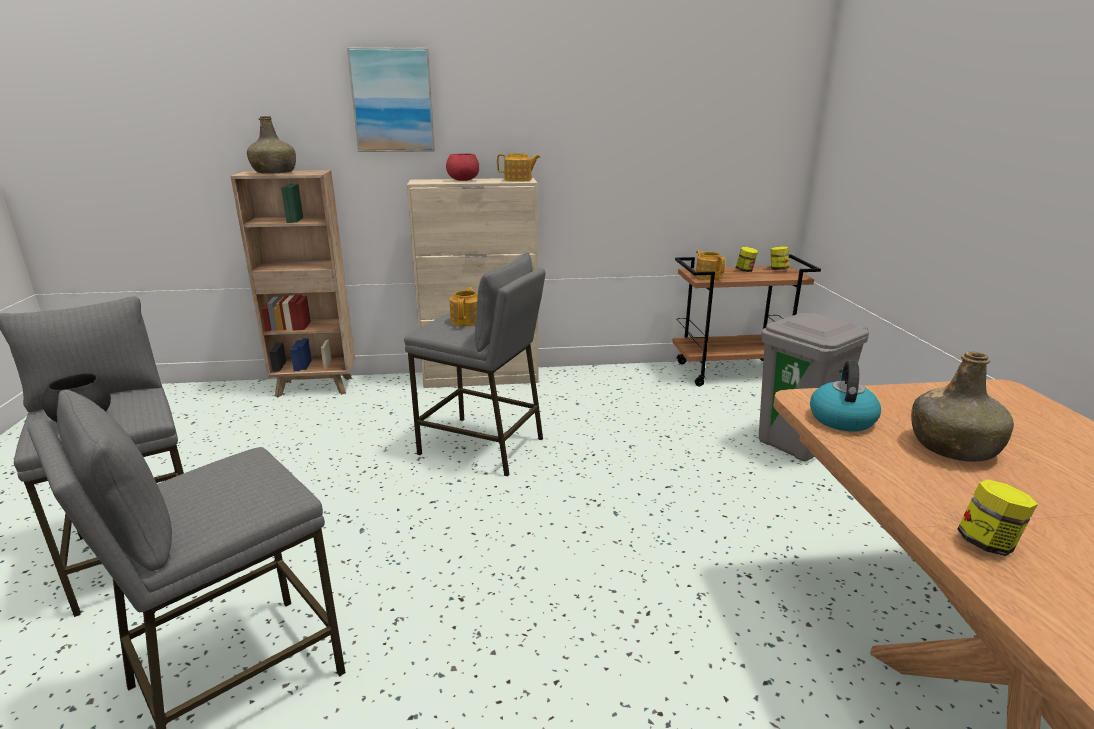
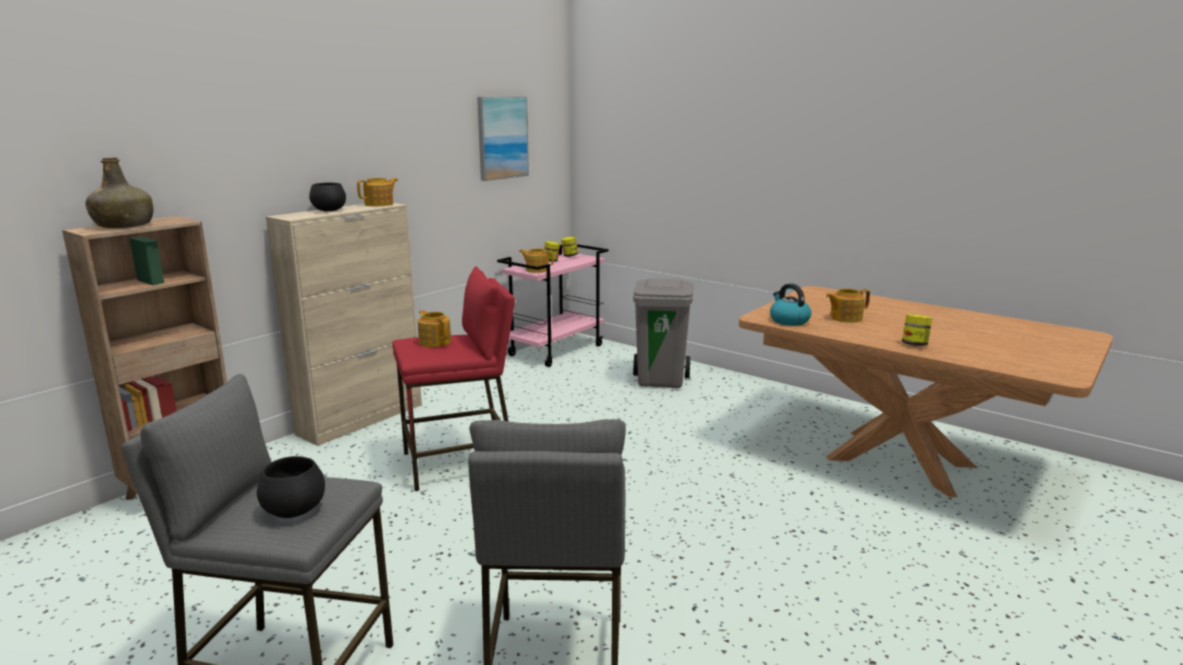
camera: 45 degrees left, 5 degrees down
picture [347,47,435,152] -> picture moved to [477,97,529,181]
grey stool [404,253,546,477] -> red stool [392,266,515,491]
red bowl [446,153,479,181] -> black bowl [309,183,346,211]
brown cart [672,255,821,386] -> pink cart [497,244,609,367]
green bottle [911,351,1014,462] -> teapot [826,288,870,323]

